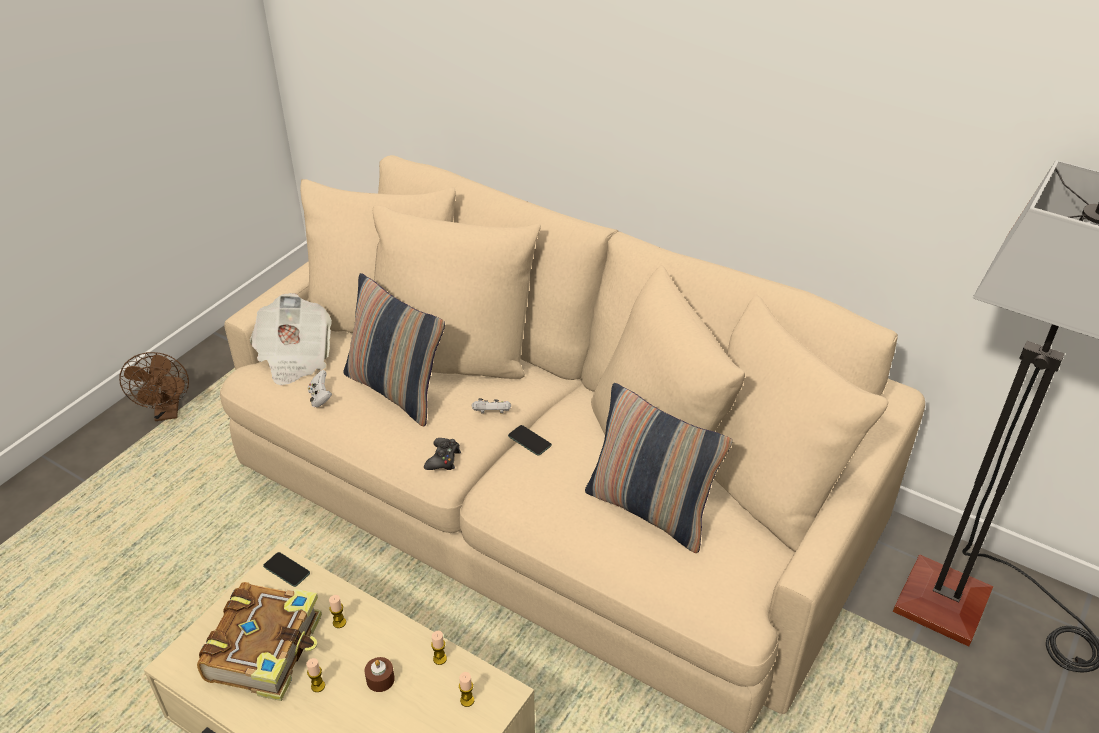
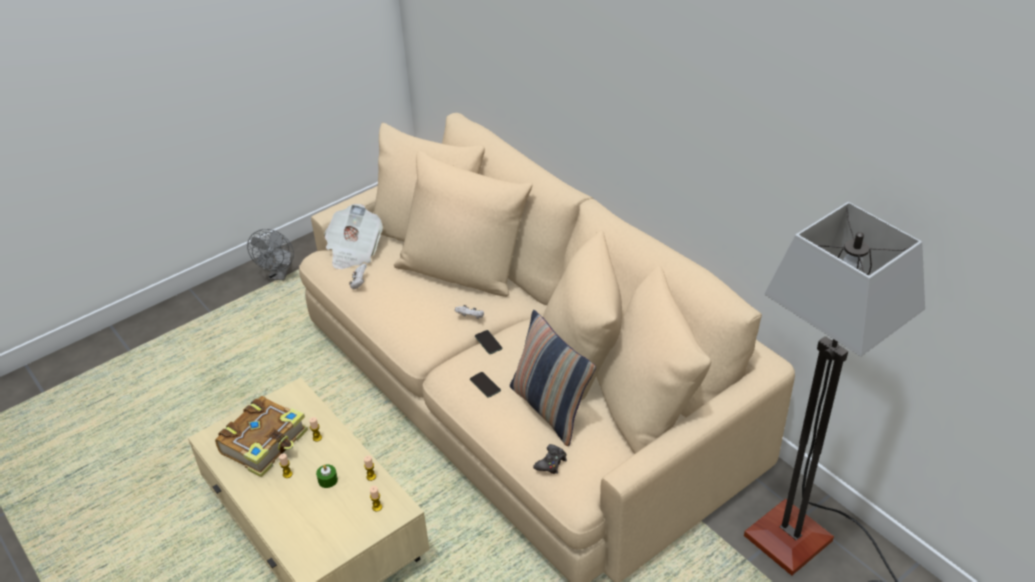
camera: 20 degrees right, 0 degrees up
brown fan [119,352,189,421] -> grey fan [247,229,294,280]
phone [263,552,310,587] -> phone moved to [470,372,501,398]
pillow [343,273,445,426] -> none
brown candle [364,657,395,692] -> green candle [316,465,338,488]
black game controller [424,438,461,470] -> black game controller moved to [533,444,567,474]

